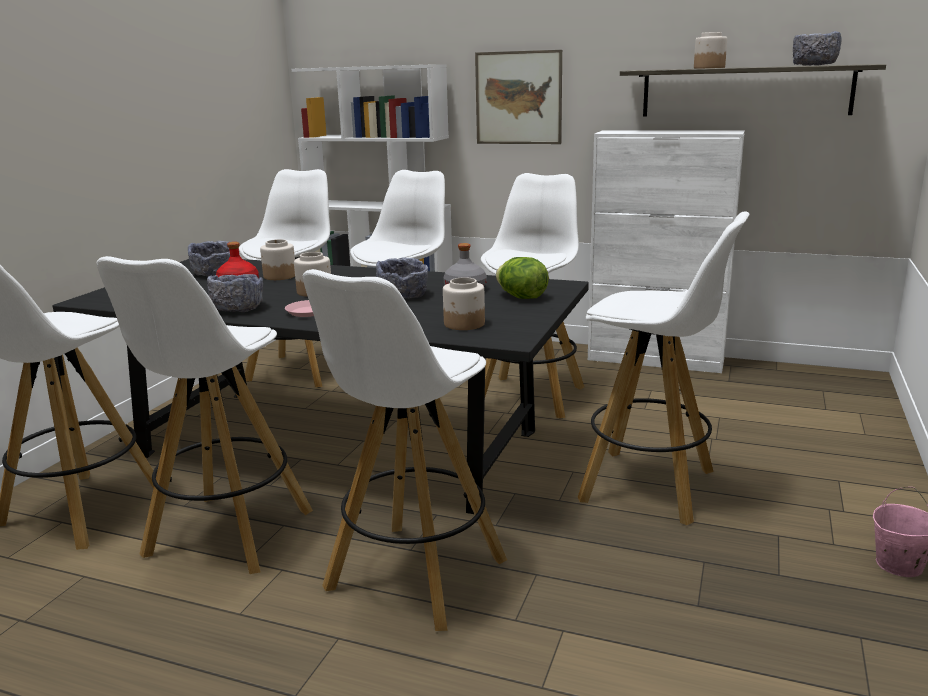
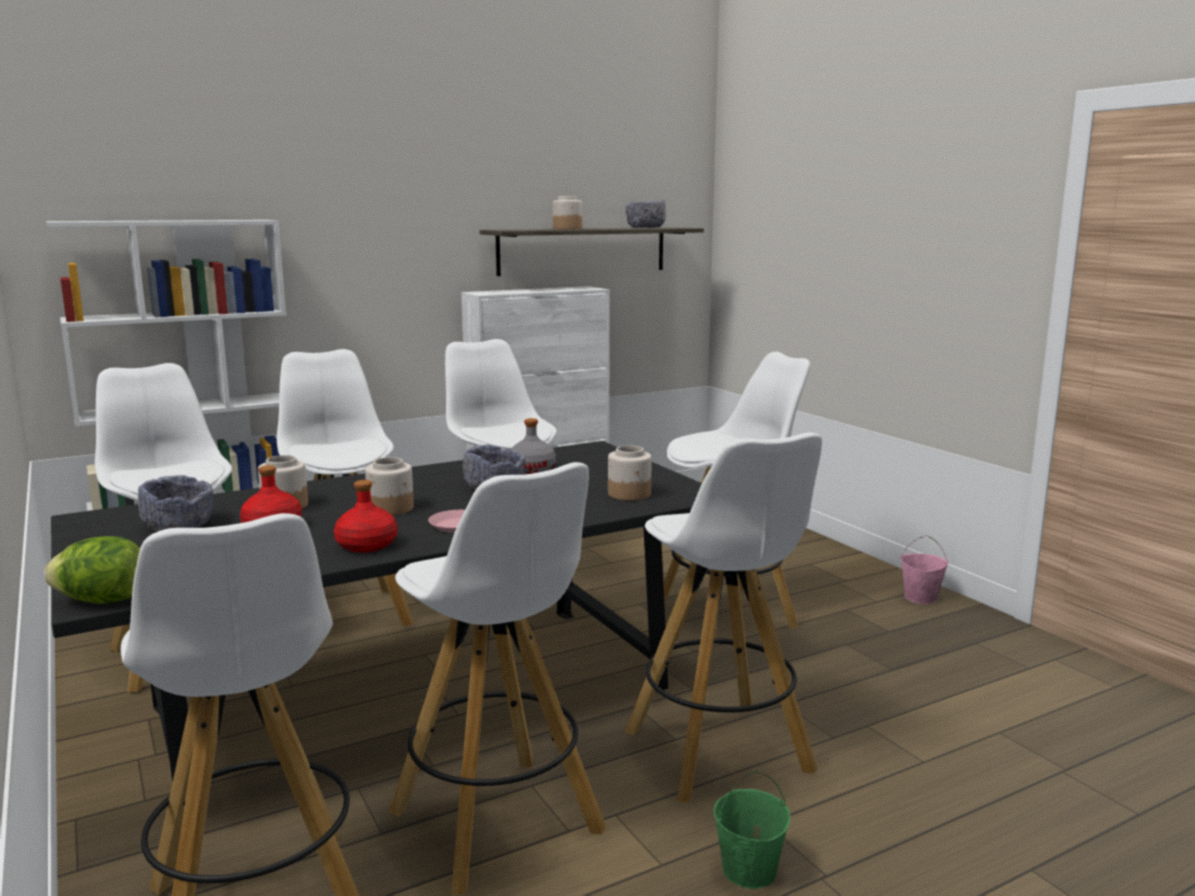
camera: 50 degrees left, 5 degrees down
grey bowl [207,274,263,312] -> red bottle [334,480,397,553]
picture [475,50,562,144] -> none
lettuce [496,257,549,299] -> lettuce moved to [44,536,140,604]
none -> green bucket [714,771,791,889]

